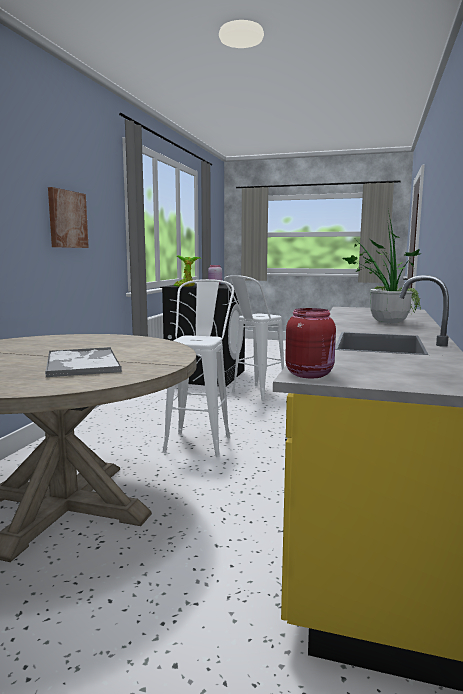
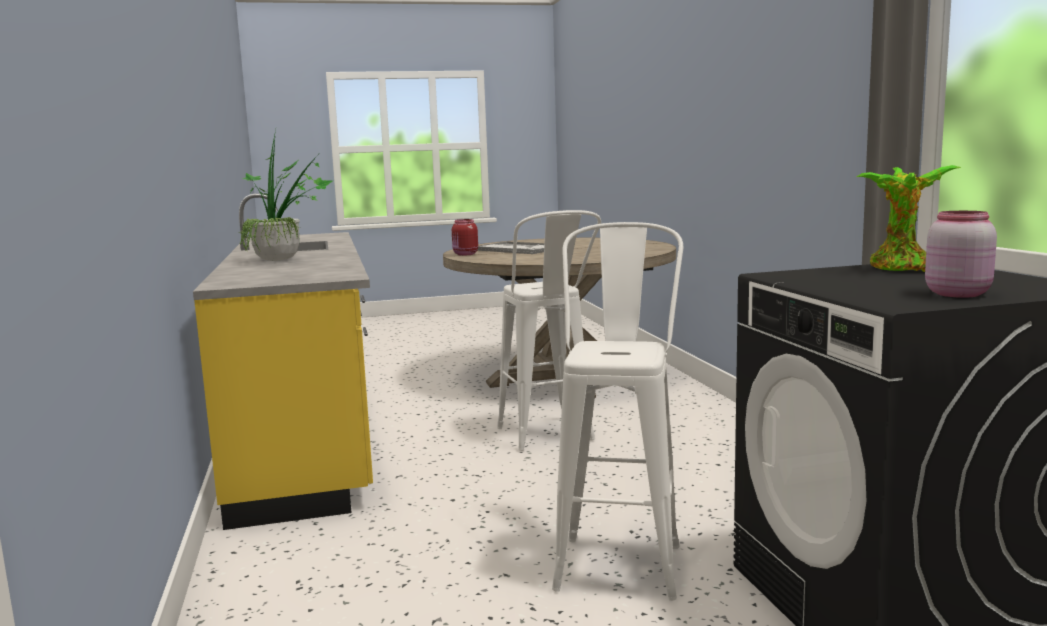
camera: 150 degrees right, 0 degrees up
picture [48,187,89,248] -> none
red jar [285,308,336,378] -> red jar moved to [452,219,478,256]

